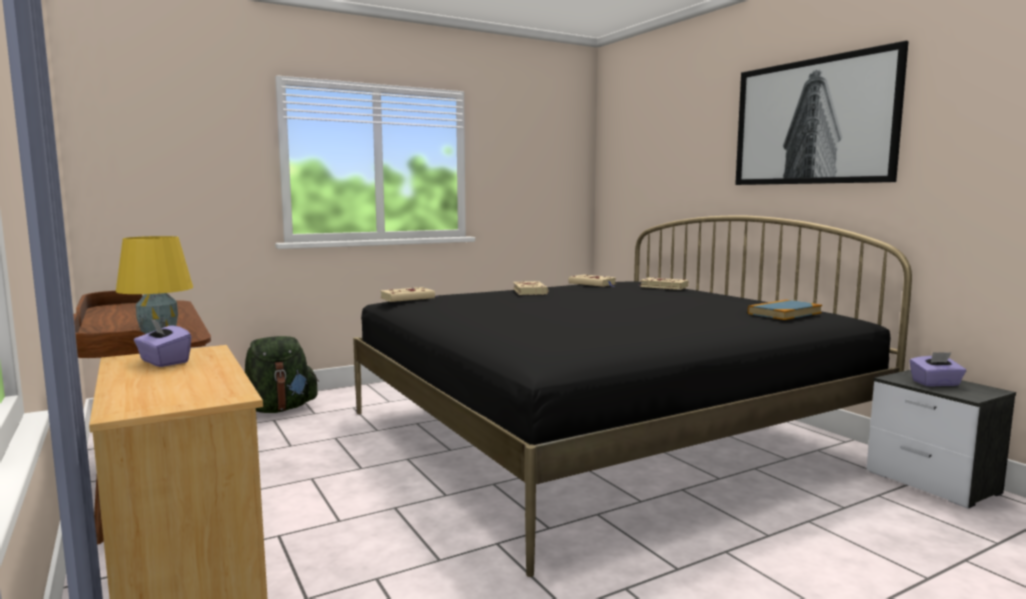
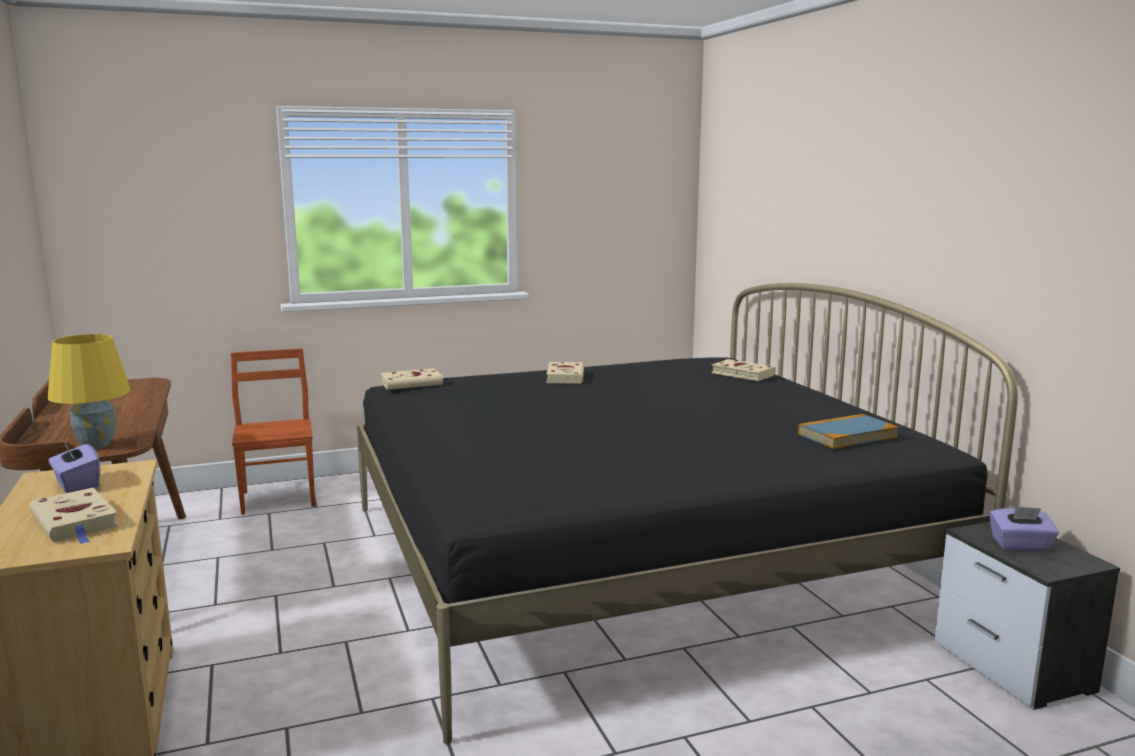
camera: 10 degrees right, 5 degrees up
green backpack [245,336,319,413] -> brown chair [231,348,315,515]
beige book [569,275,617,287] -> beige book moved to [30,488,119,544]
picture [735,41,909,185] -> none

